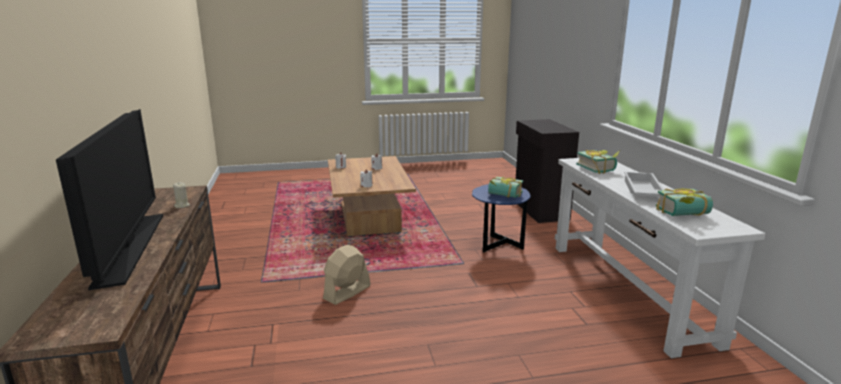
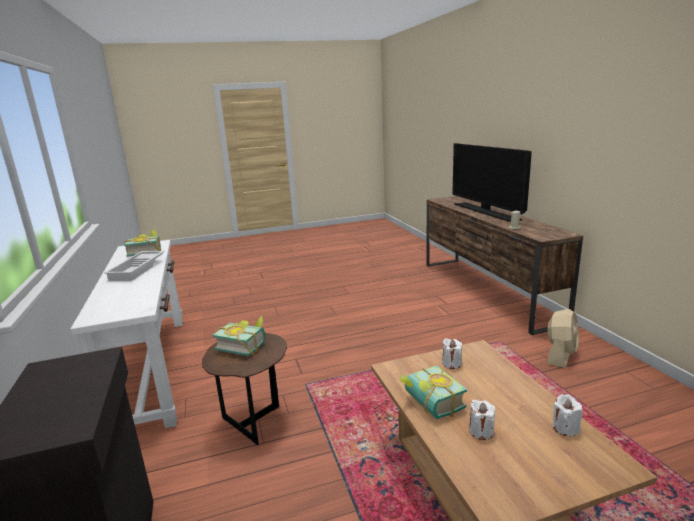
camera: 175 degrees right, 0 degrees up
beige fan [323,245,371,305] -> beige fan moved to [547,309,579,368]
blue side table [472,184,530,253] -> brown side table [202,333,287,445]
book [576,150,619,174] -> book moved to [399,365,467,419]

